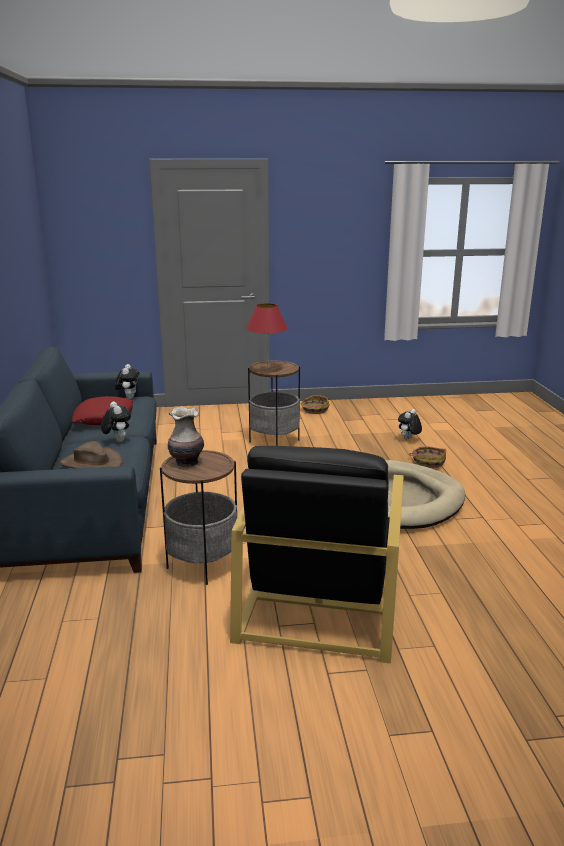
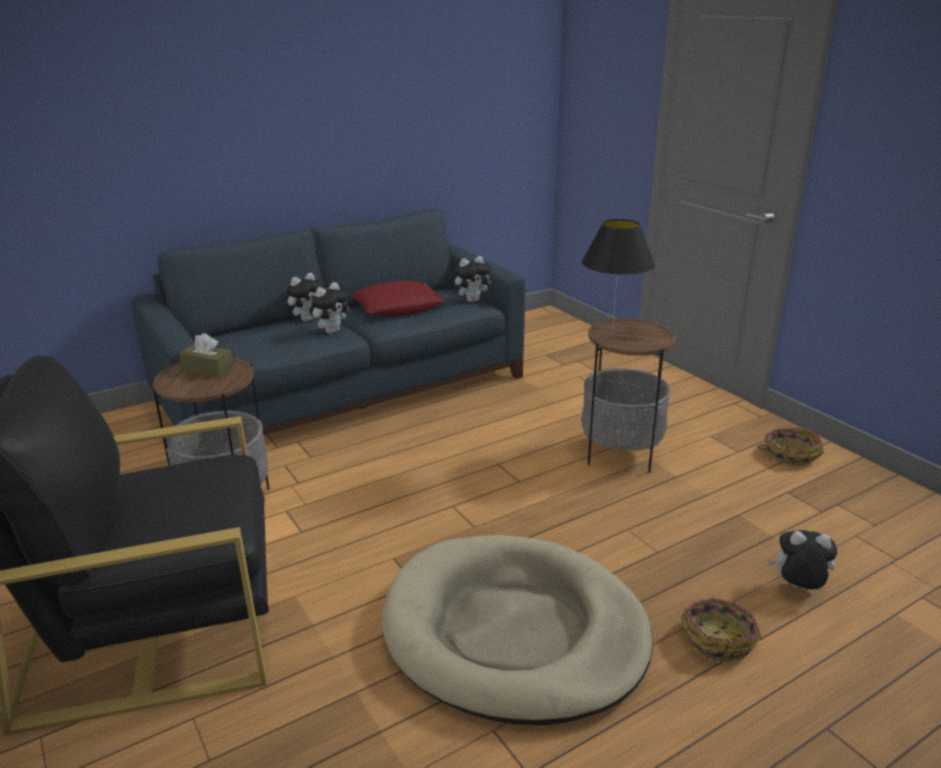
camera: 65 degrees right, 5 degrees up
brown hat [60,441,123,469] -> none
vase [168,406,204,467] -> brown tissue box [179,333,234,377]
red table lamp [246,303,288,370] -> black table lamp [582,219,655,333]
none -> plush toy [287,273,324,321]

